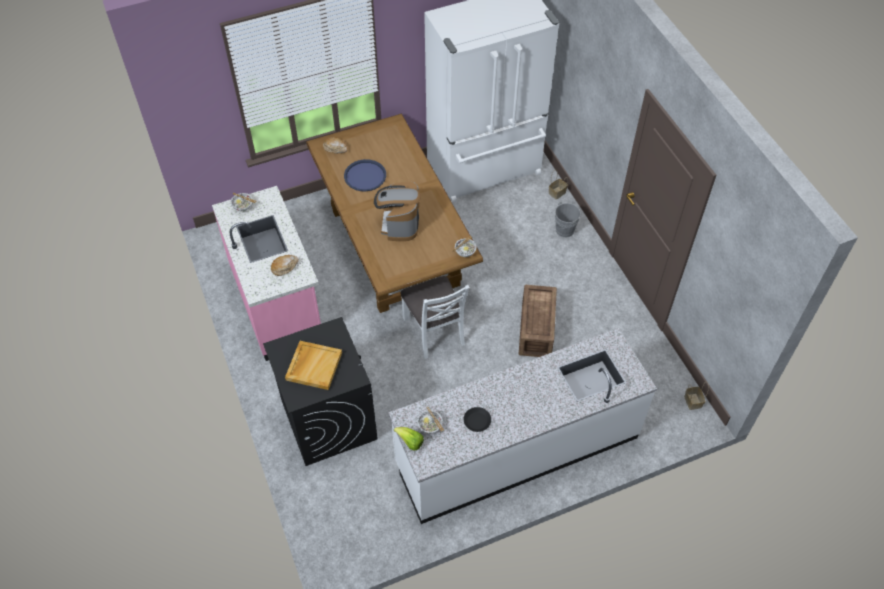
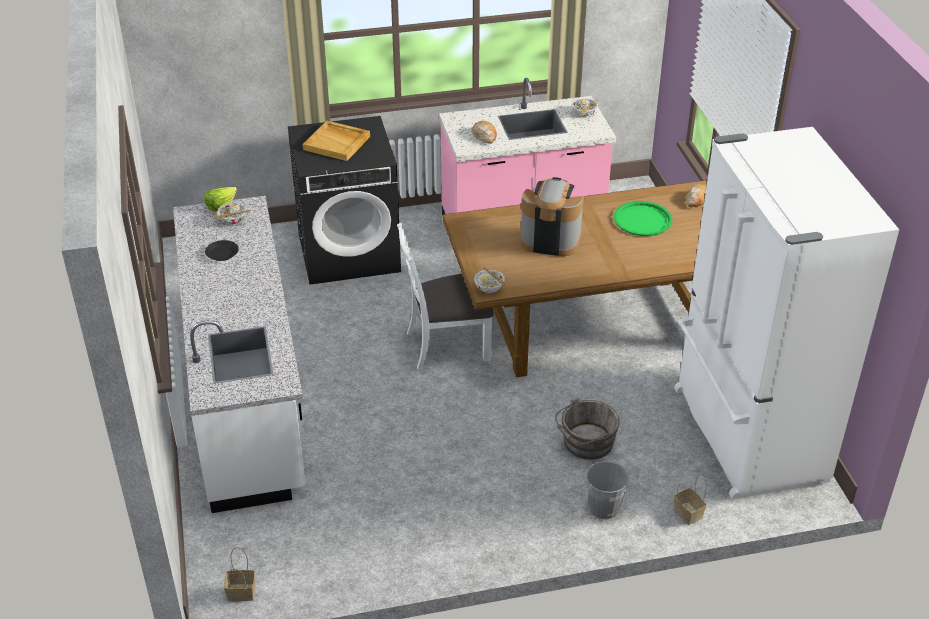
camera: 100 degrees right, 15 degrees down
blue tray [344,159,386,191] -> green tray [613,201,672,236]
crate [519,285,557,357] -> none
none -> grey bucket [555,398,620,460]

